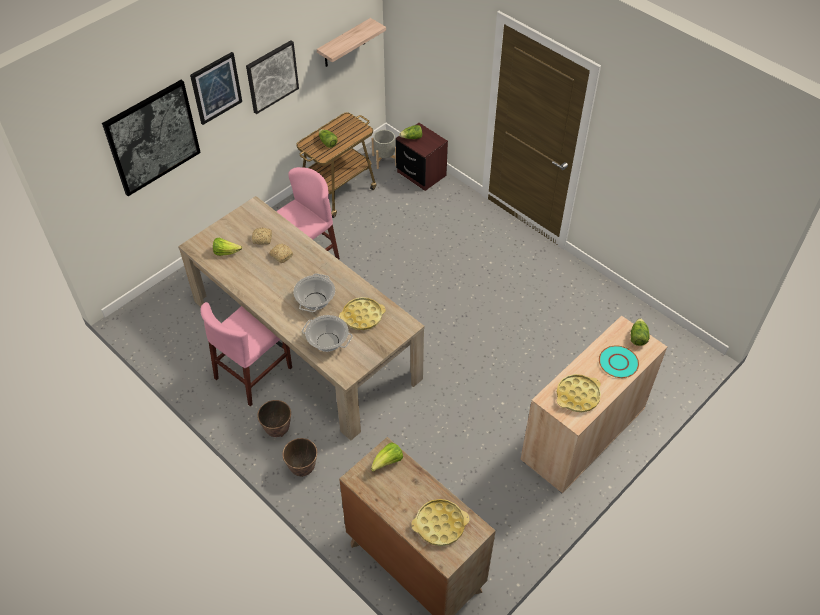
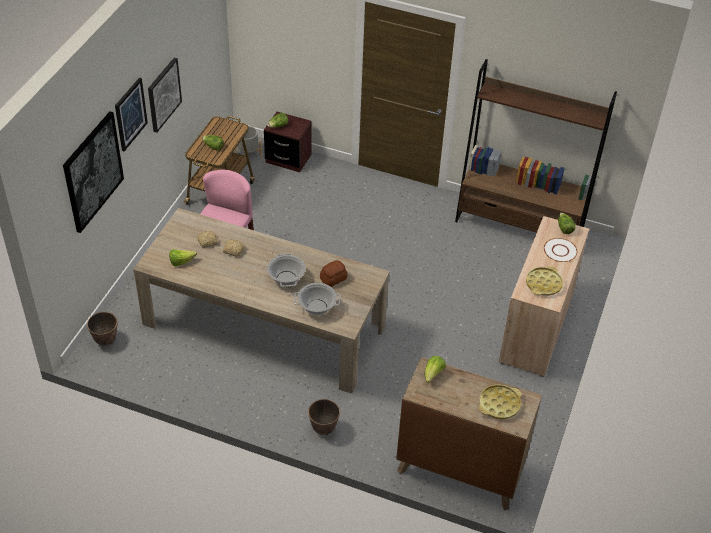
camera: 25 degrees left, 5 degrees down
pink chair [201,302,292,406] -> none
planter [257,400,291,437] -> planter moved to [87,312,118,345]
shelf [317,18,386,67] -> none
yellow tray [339,297,386,330] -> bread [320,260,347,287]
turquoise plate [599,345,639,378] -> white plate [544,238,577,262]
none -> brown bookcase [455,59,617,233]

